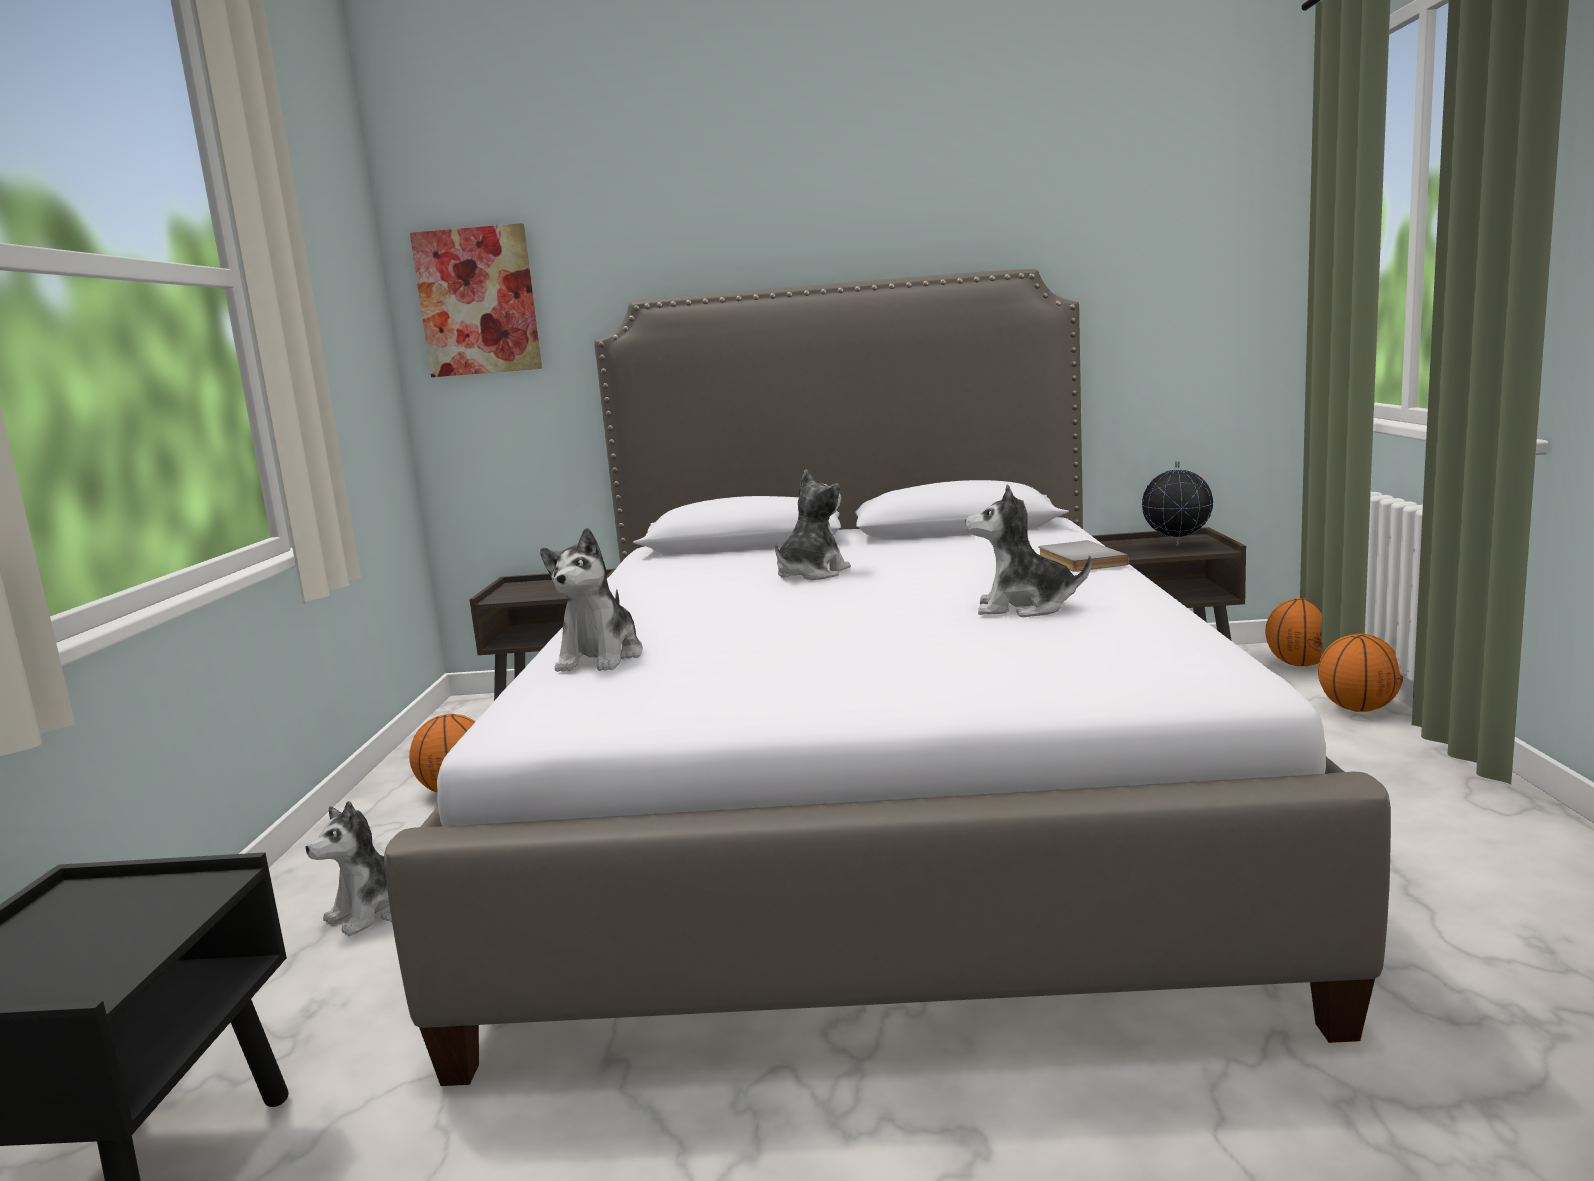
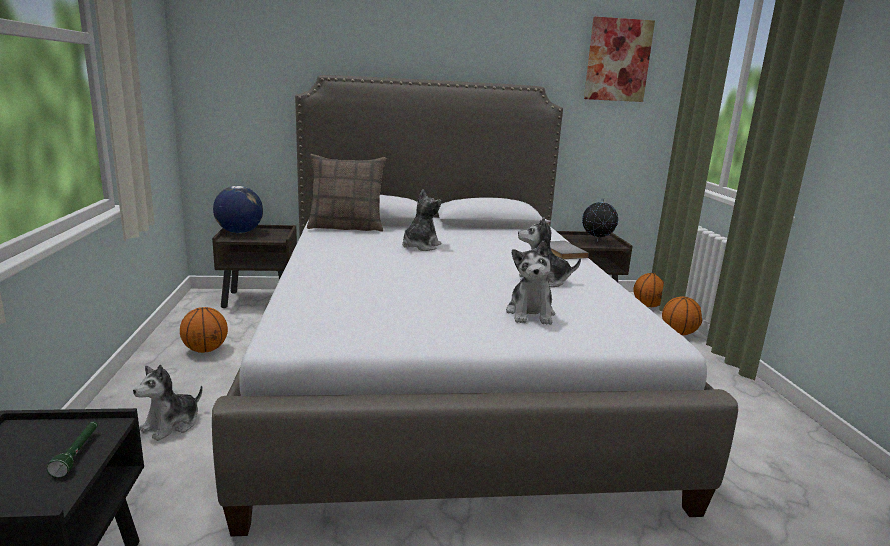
camera: 10 degrees left, 5 degrees up
picture [410,223,542,377] -> picture moved to [584,17,655,102]
plush toy [540,528,643,672] -> plush toy moved to [506,241,555,325]
none -> green flashlight [47,421,98,478]
none -> globe [213,186,263,233]
none -> pillow [307,154,386,232]

